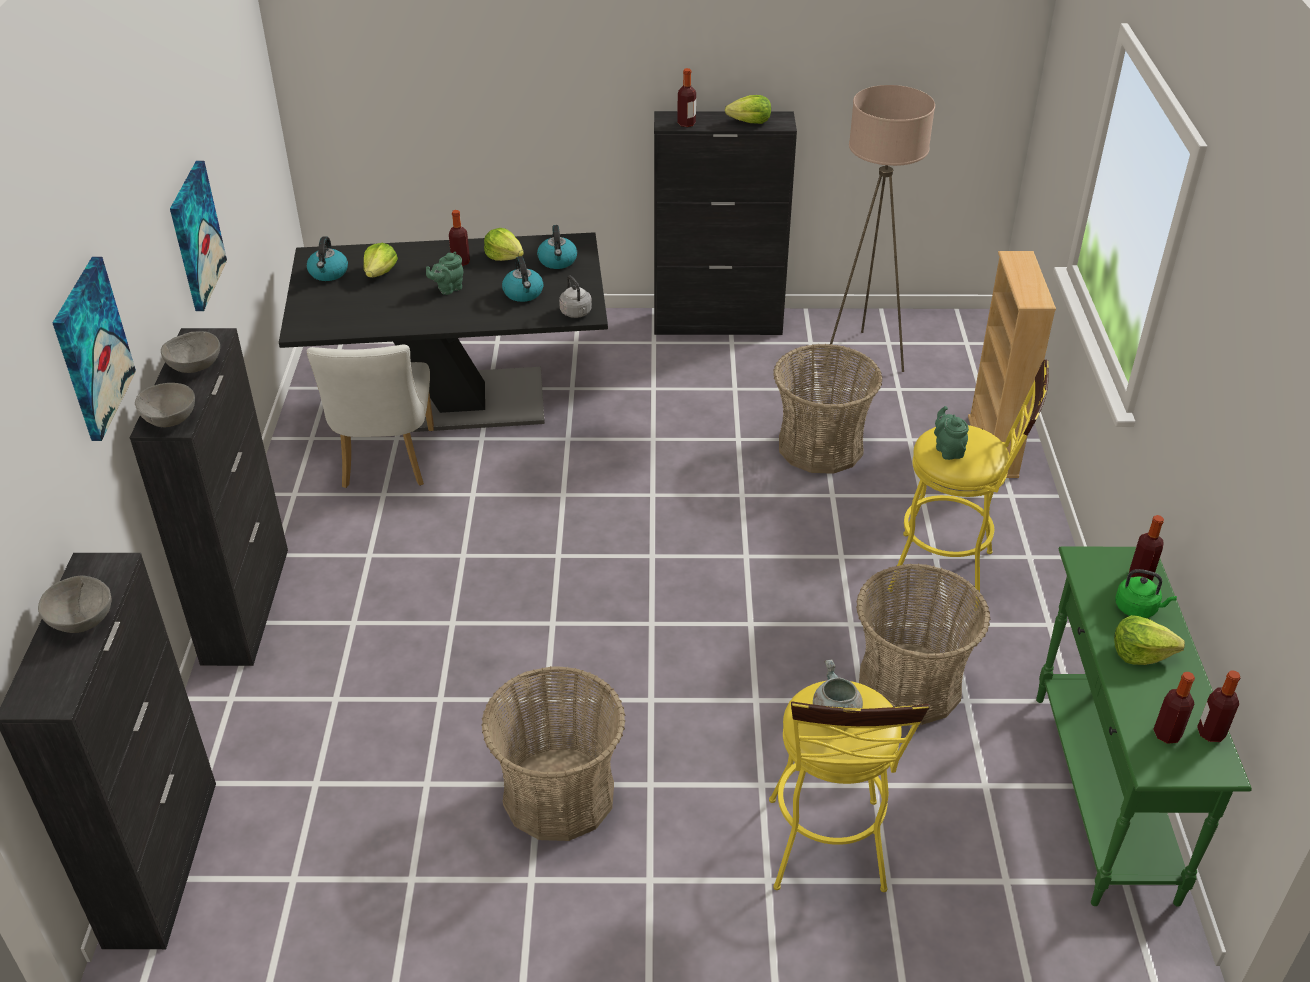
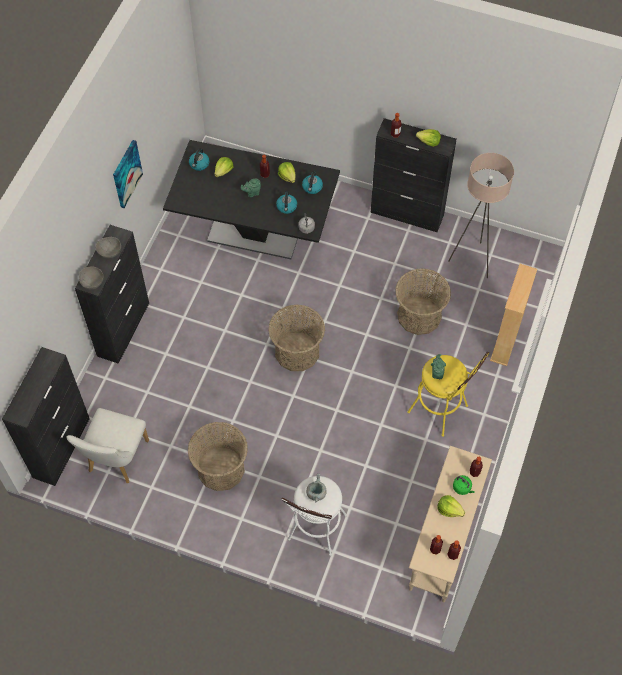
camera: 20 degrees right, 20 degrees up
grey bowl [38,576,112,633] -> none
picture [53,257,136,441] -> none
white chair [307,344,434,488] -> white chair moved to [66,408,149,483]
yellow stool [769,681,930,892] -> white stool [282,476,347,556]
basket [856,563,990,725] -> basket moved to [268,305,325,371]
green console table [1036,547,1252,907] -> beige console table [409,446,492,603]

